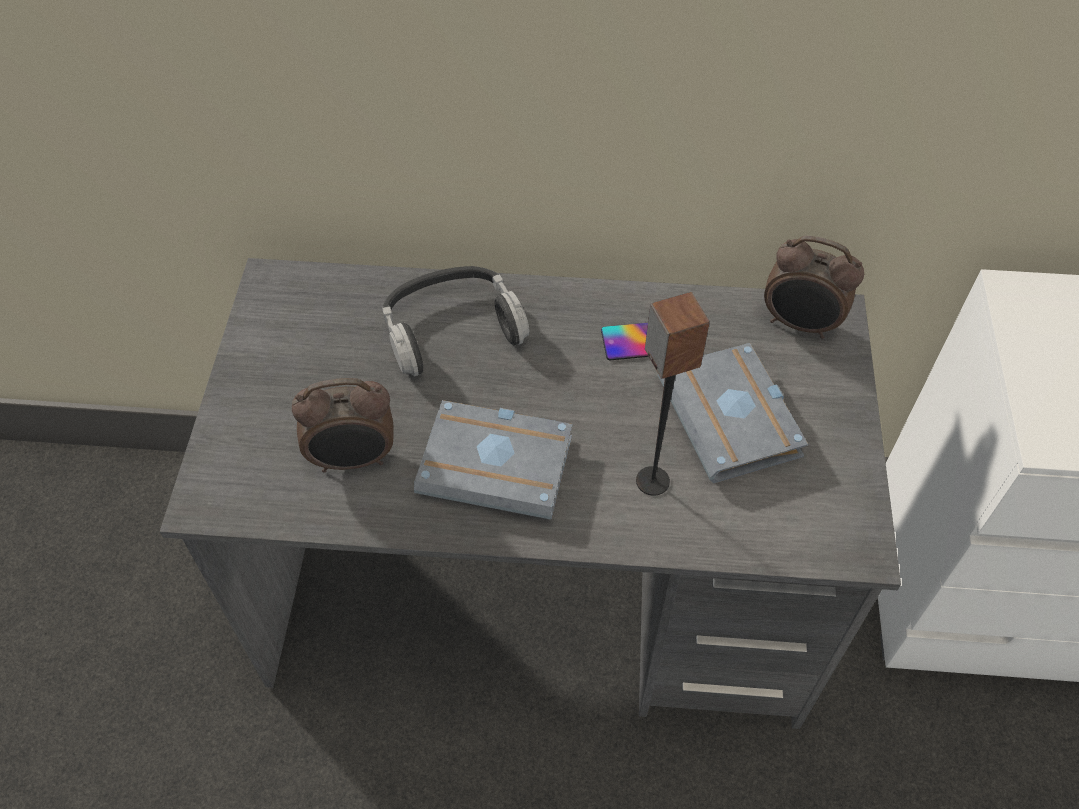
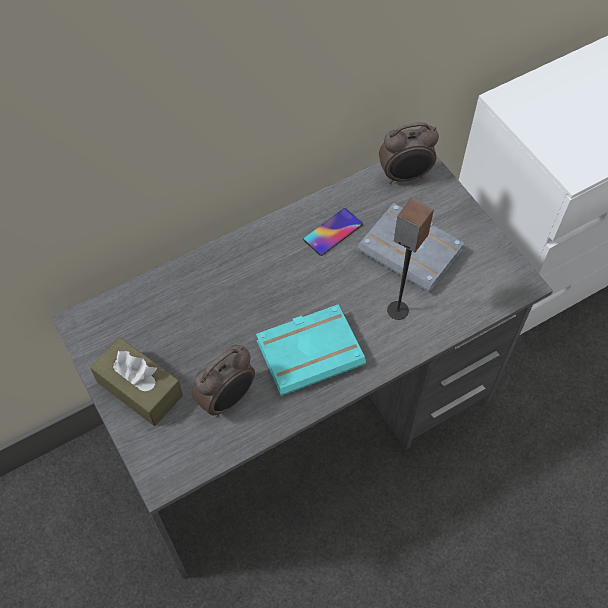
camera: 35 degrees left, 5 degrees up
headphones [382,266,530,377] -> none
grey book [414,400,573,520] -> turquoise book [256,304,366,396]
none -> brown tissue box [90,337,183,426]

